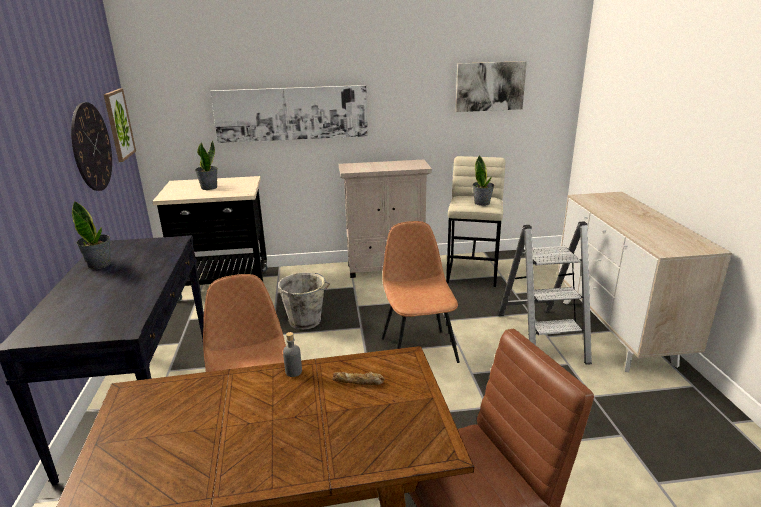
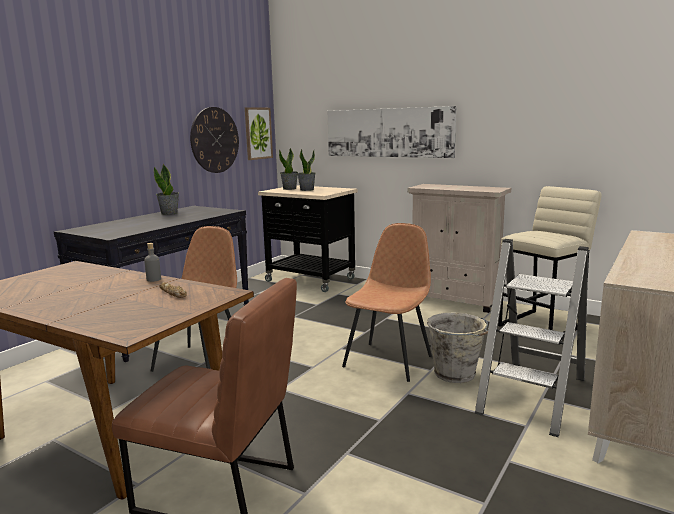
camera: 40 degrees right, 10 degrees down
grey bucket [278,273,330,330] -> grey bucket moved to [427,312,488,383]
picture [455,61,527,112] -> none
potted plant [473,155,495,206] -> potted plant moved to [279,148,298,190]

